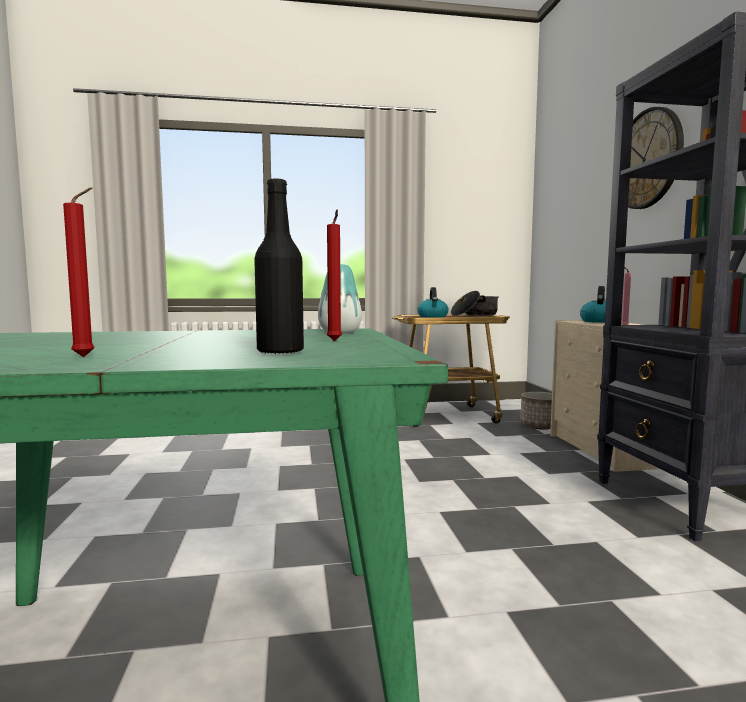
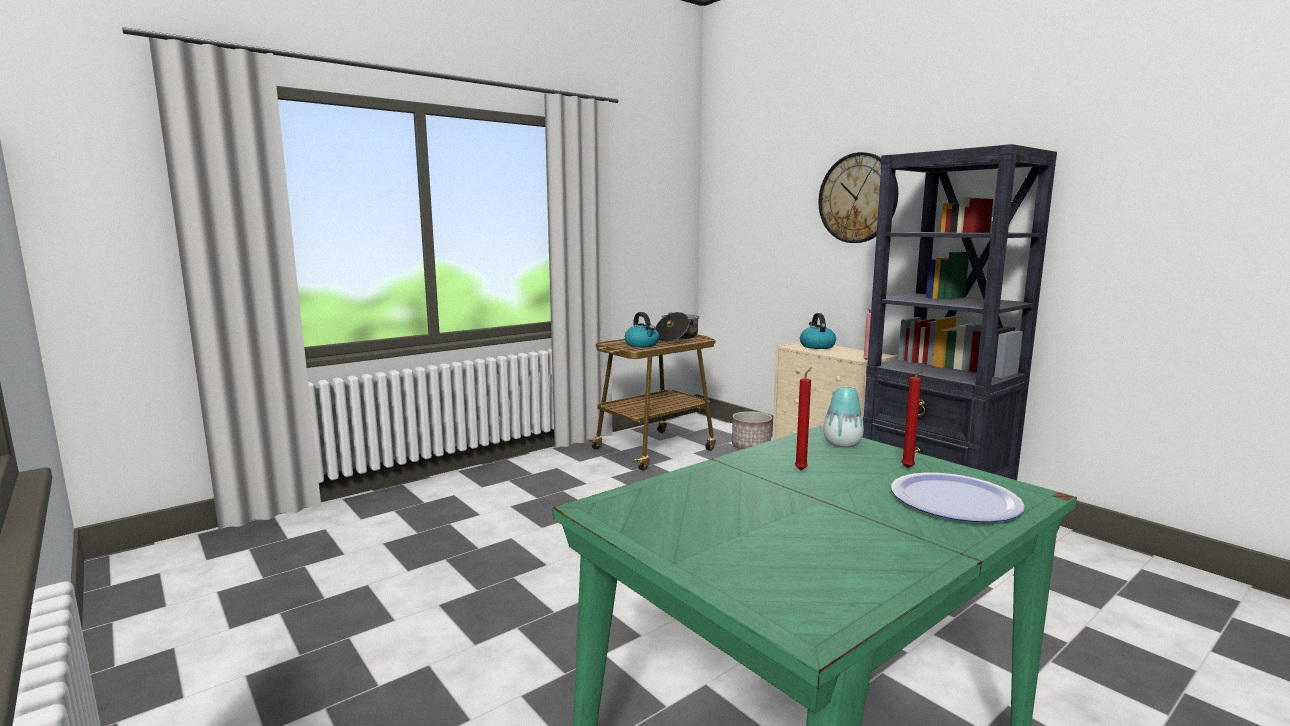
camera: 30 degrees left, 5 degrees up
red candle [63,187,95,357] -> red candle moved to [795,367,812,470]
black bottle [254,178,304,354] -> plate [891,472,1025,522]

